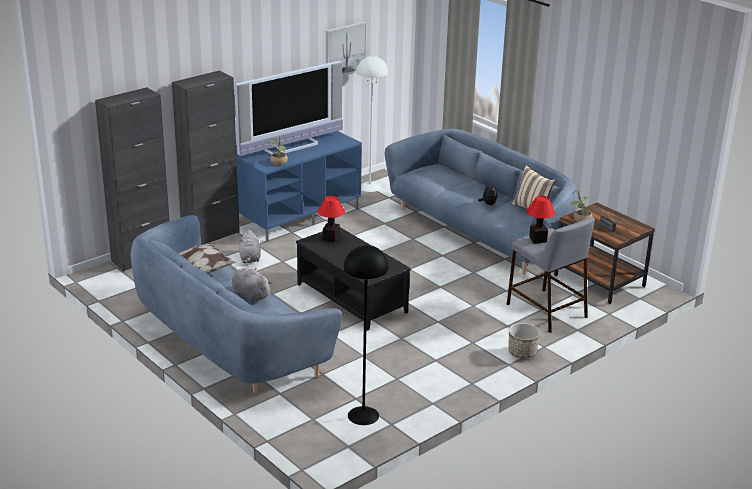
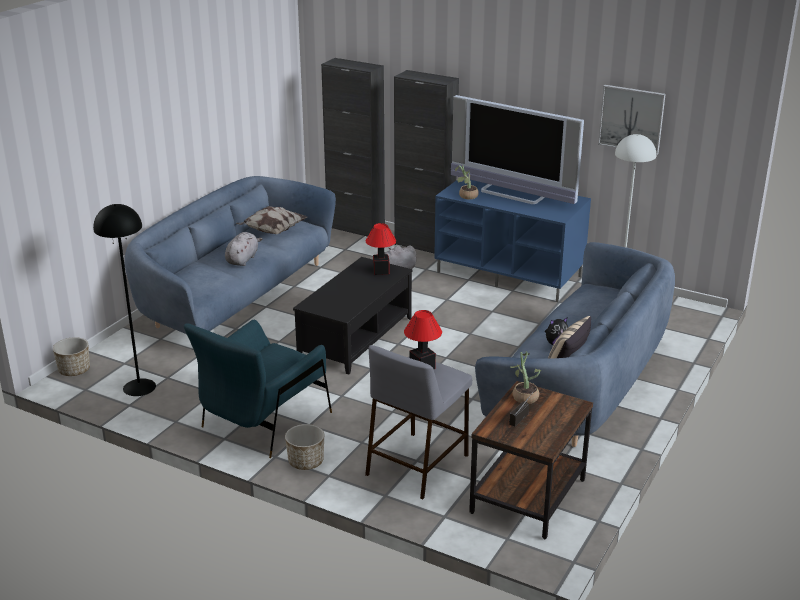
camera: 70 degrees right, 0 degrees up
none -> planter [53,337,90,376]
none -> blue armchair [184,320,332,458]

